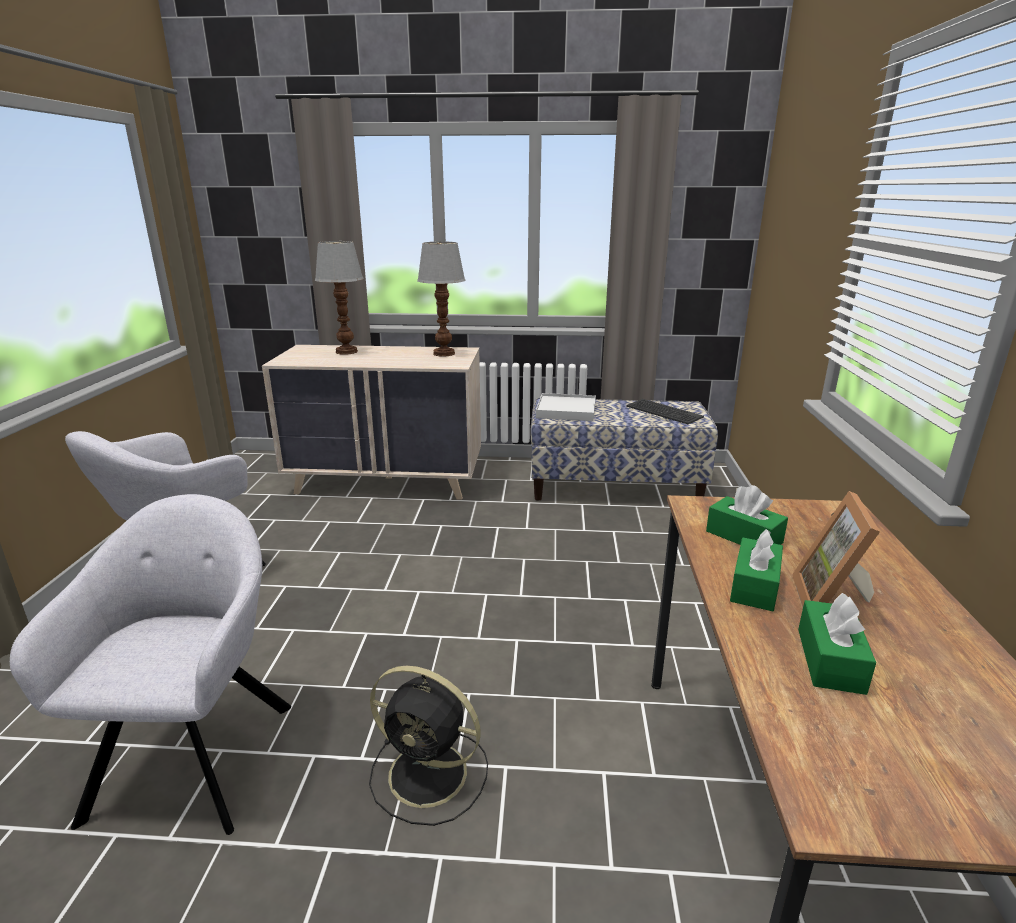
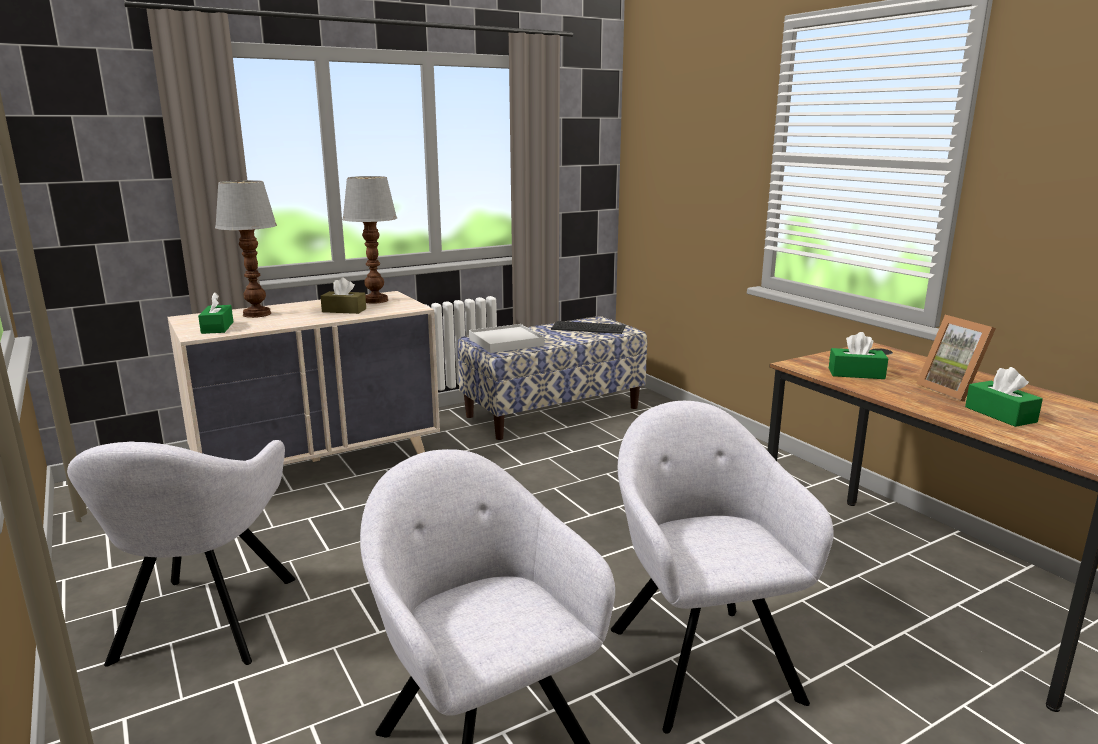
camera: 35 degrees left, 5 degrees down
black fan [369,666,488,826] -> grey armchair [611,401,834,734]
green tissue box [730,529,783,611] -> green tissue box moved to [198,292,233,334]
none -> brown tissue box [320,278,366,314]

